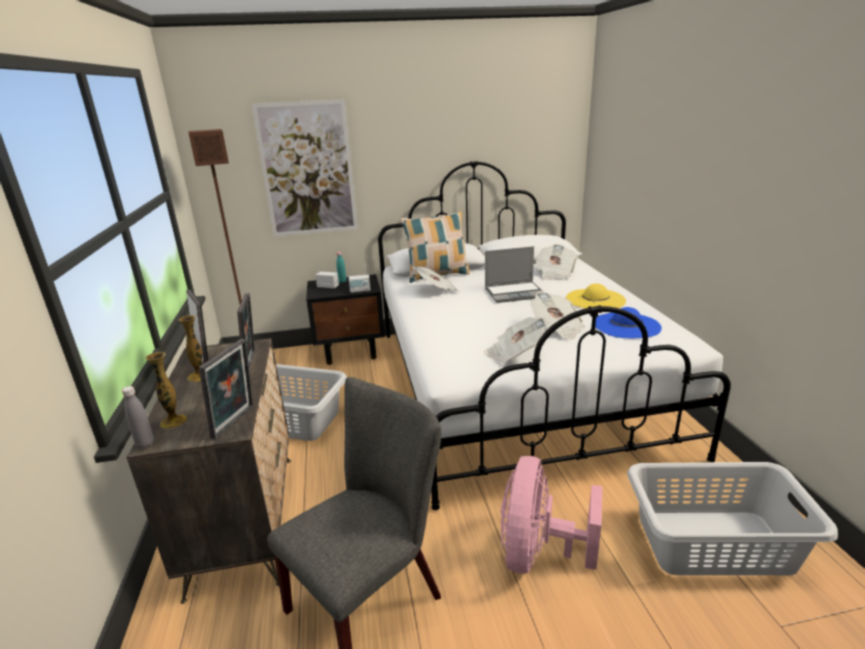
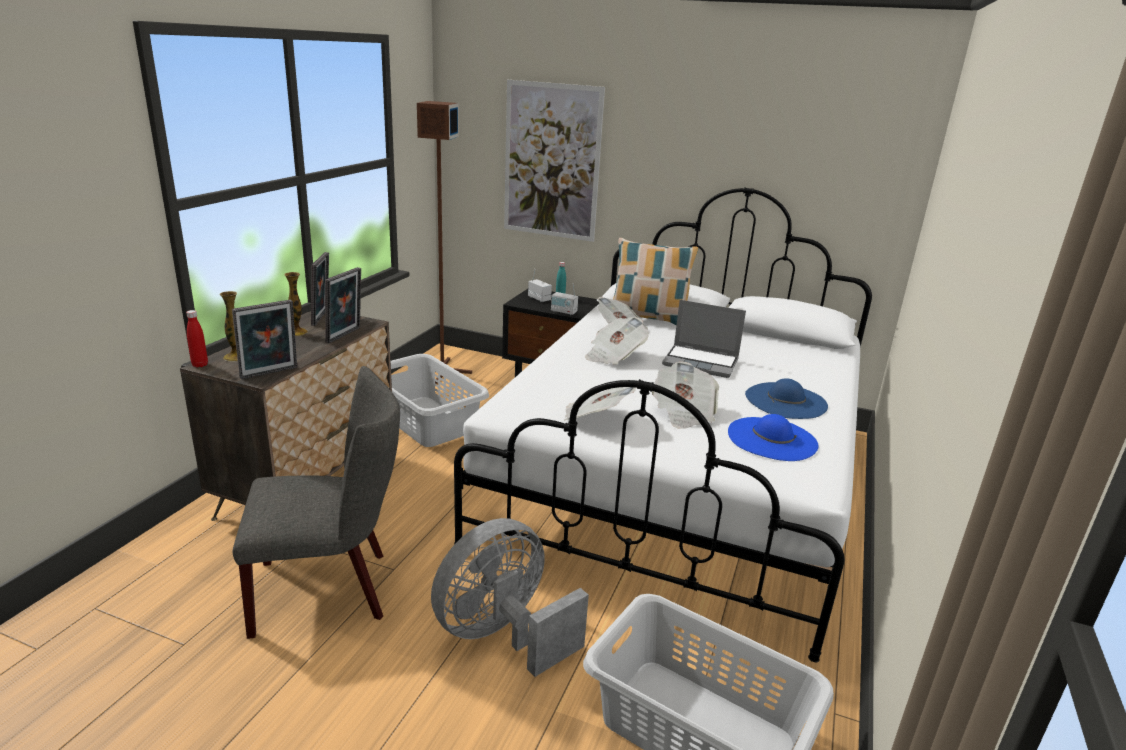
camera: 30 degrees right, 0 degrees up
grey bottle [122,386,154,449] -> red bottle [186,310,208,367]
pink fan [501,456,602,574] -> grey fan [431,518,589,677]
newspaper [535,244,578,280] -> newspaper moved to [585,317,649,365]
yellow hat [566,283,626,308] -> blue hat [745,378,828,419]

